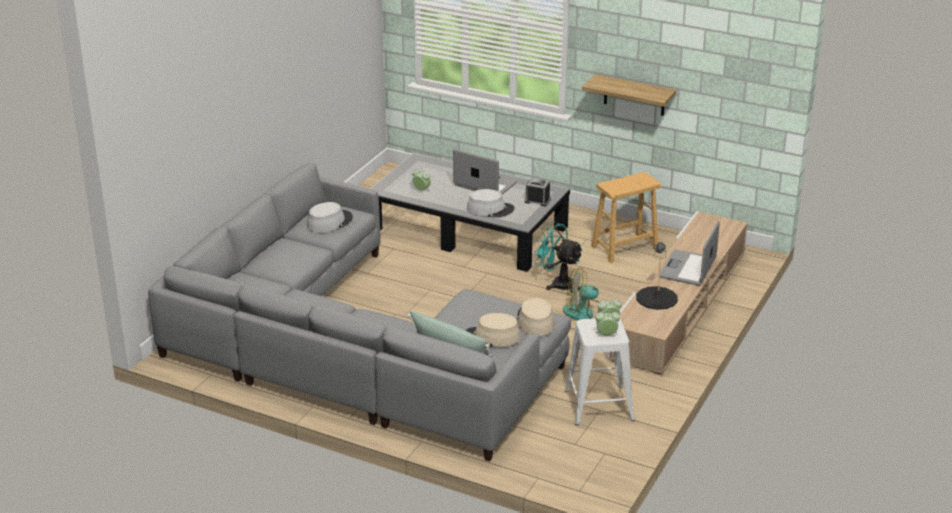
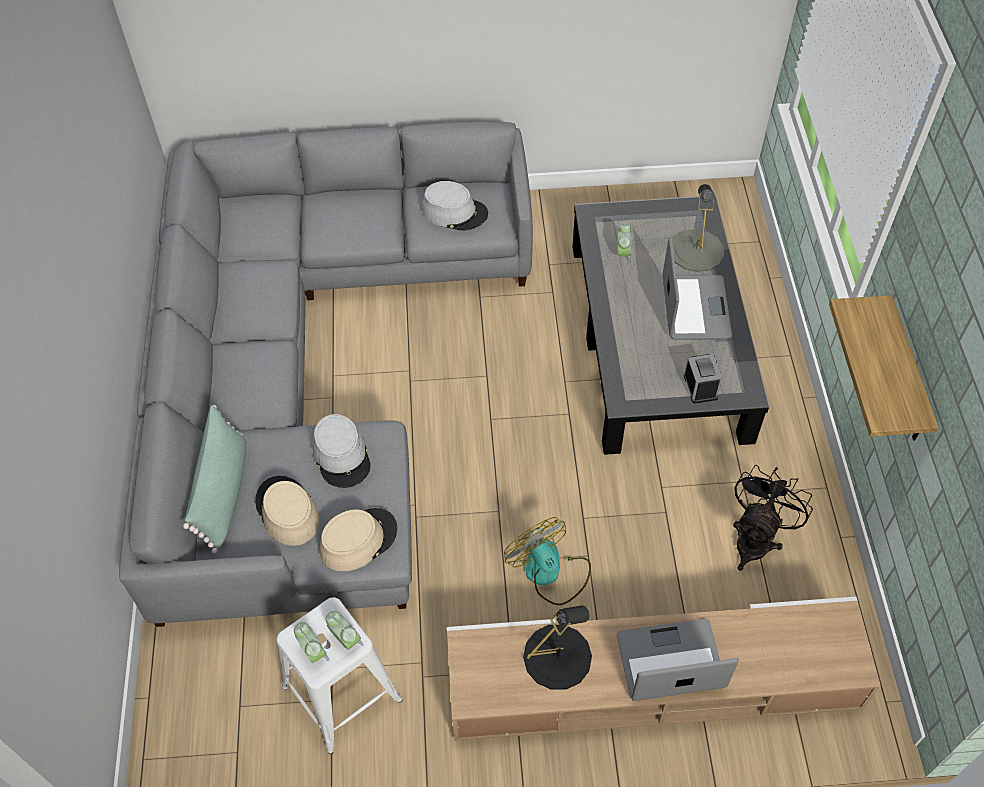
camera: 60 degrees right, 25 degrees up
grey hat [467,189,515,217] -> grey hat moved to [313,414,371,488]
turquoise fan [533,221,583,290] -> none
brown stool [591,172,661,263] -> black fan [733,465,813,571]
none -> grey table lamp [672,184,724,272]

